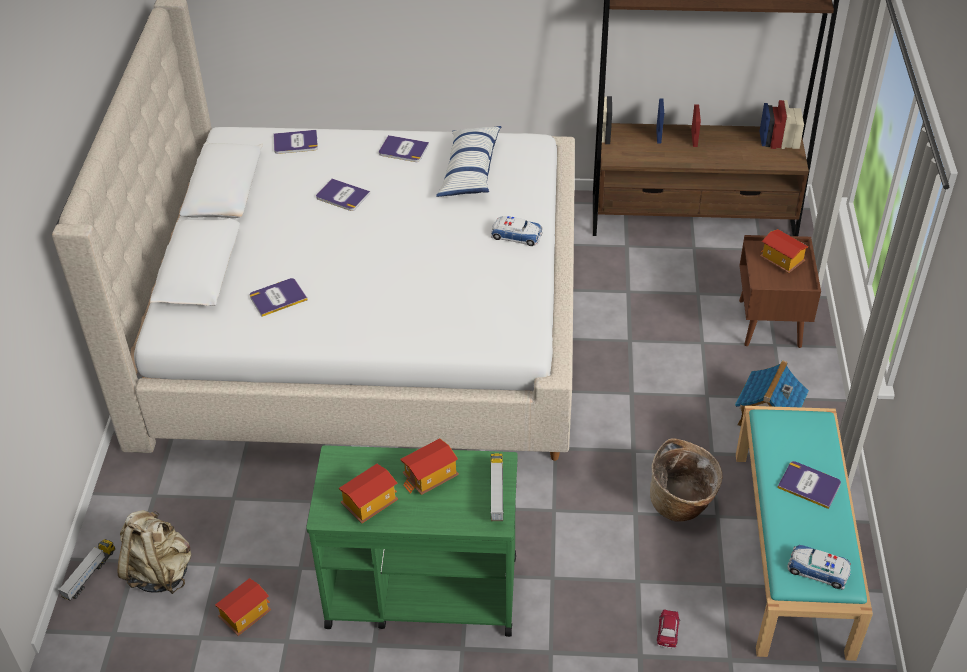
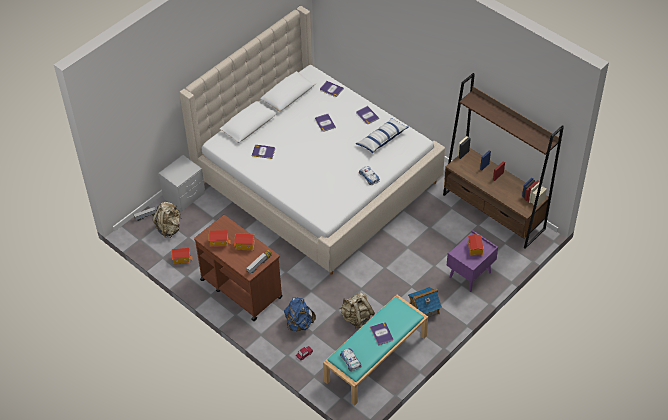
camera: 40 degrees right, 5 degrees up
green cart [306,445,518,637] -> brown cart [194,215,283,321]
basket [650,438,722,522] -> beige backpack [340,292,375,329]
brown nightstand [739,235,821,348] -> purple nightstand [447,230,498,292]
none -> grey nightstand [159,155,205,212]
none -> blue backpack [284,297,316,332]

